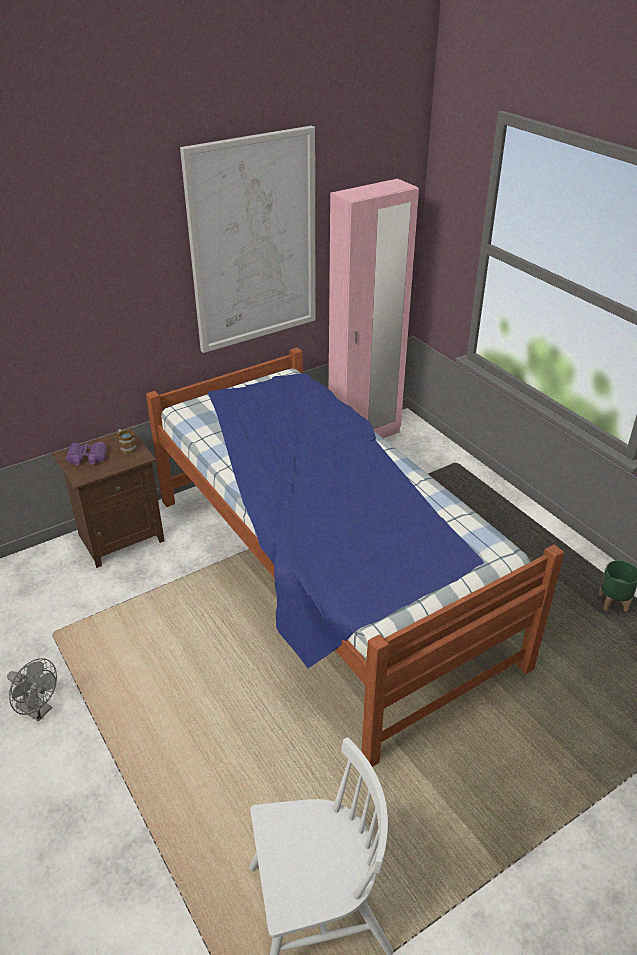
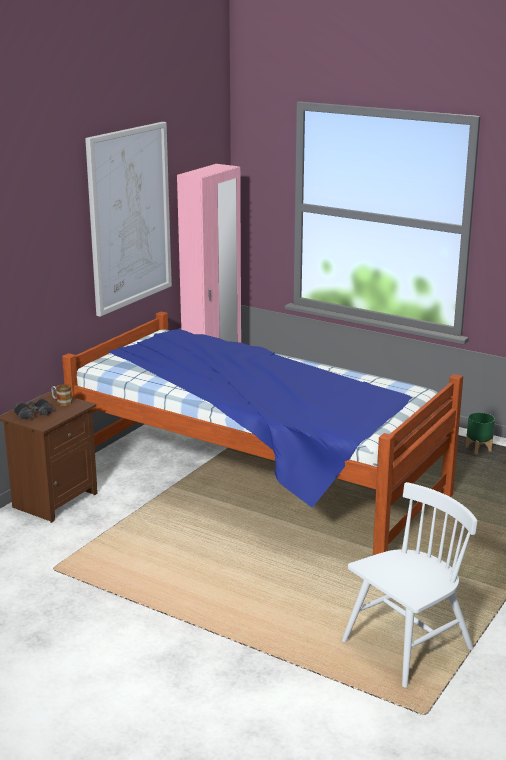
camera: 25 degrees left, 15 degrees down
grey fan [7,658,57,721] -> none
purple binoculars [66,442,107,465] -> black binoculars [14,398,53,419]

